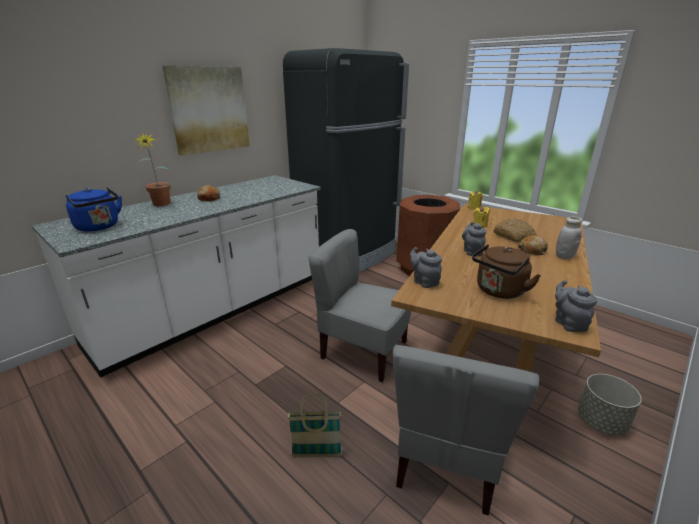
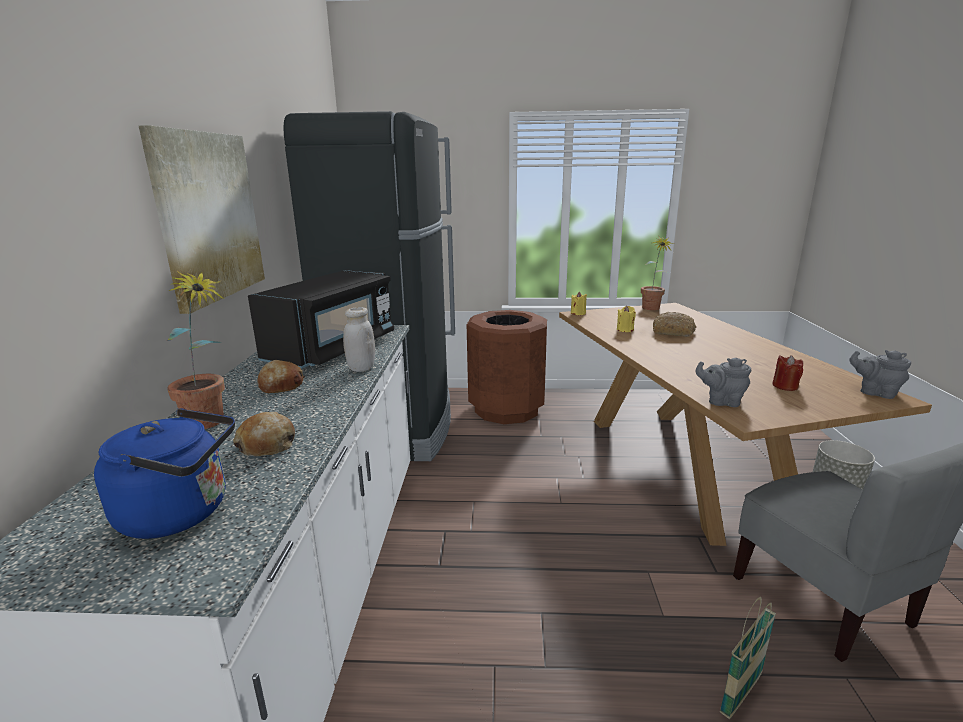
camera: 40 degrees left, 5 degrees down
grey chair [308,229,411,382] -> none
grey teapot [462,222,486,256] -> none
brown kettle [472,244,541,299] -> red candle [772,355,803,391]
bread [518,236,548,255] -> bread moved to [233,412,295,456]
white jar [556,217,583,259] -> white jar moved to [343,307,375,372]
none -> black microwave [248,270,394,369]
none -> potted plant [641,237,674,310]

